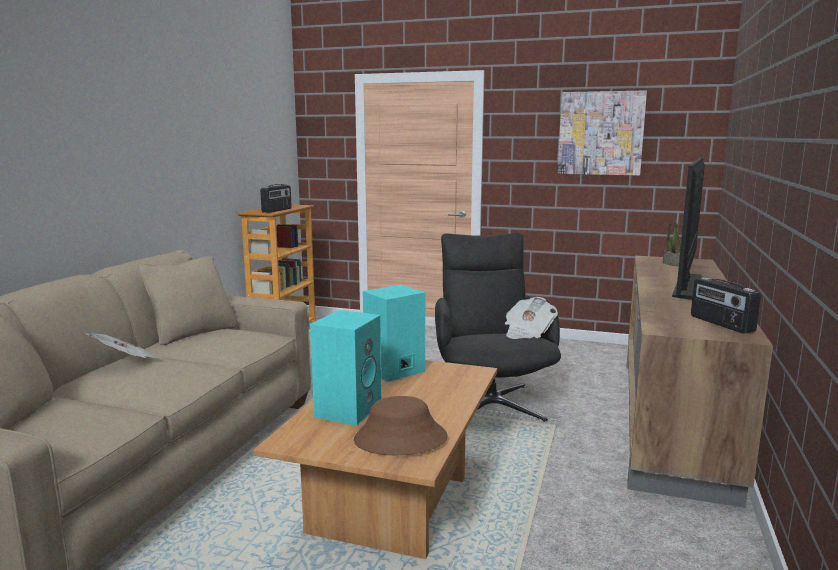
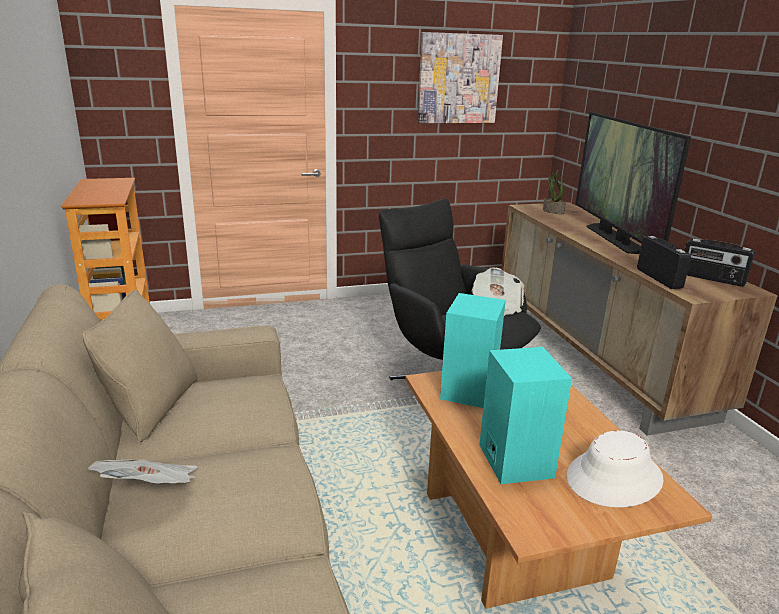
camera: 35 degrees left, 10 degrees up
radio [260,184,292,213] -> radio moved to [637,236,691,289]
brown hat [354,396,448,455] -> white hat [567,431,664,508]

